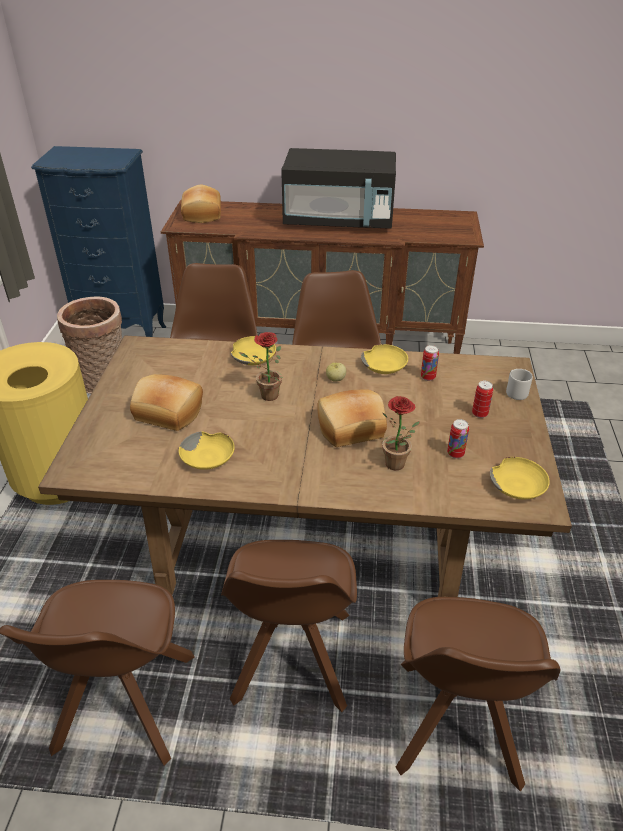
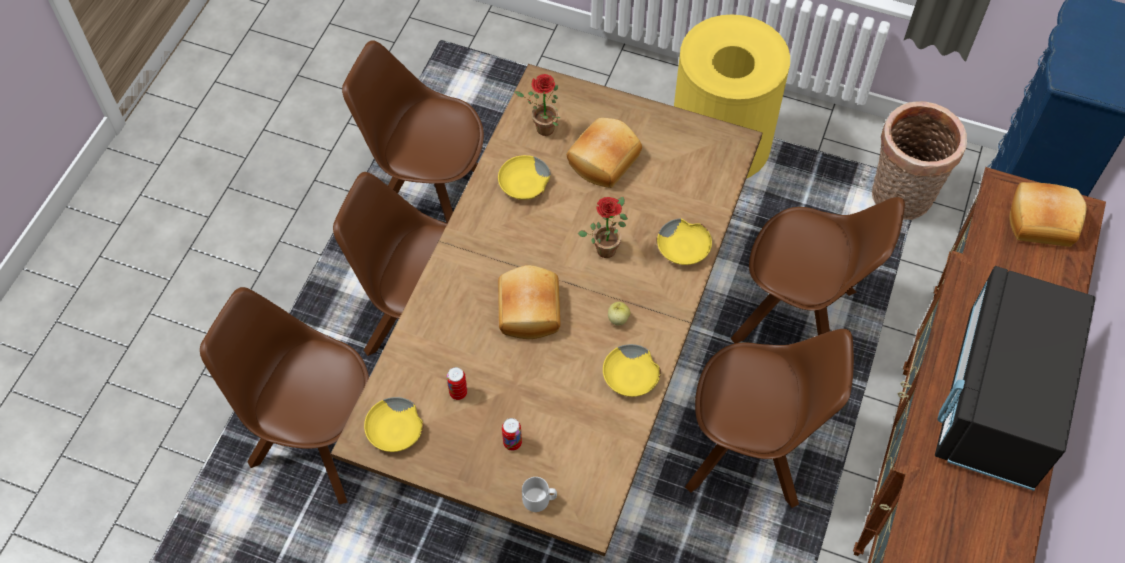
camera: 105 degrees right, 20 degrees up
potted plant [382,396,420,470] -> potted plant moved to [515,74,561,136]
can [421,345,439,381] -> none

